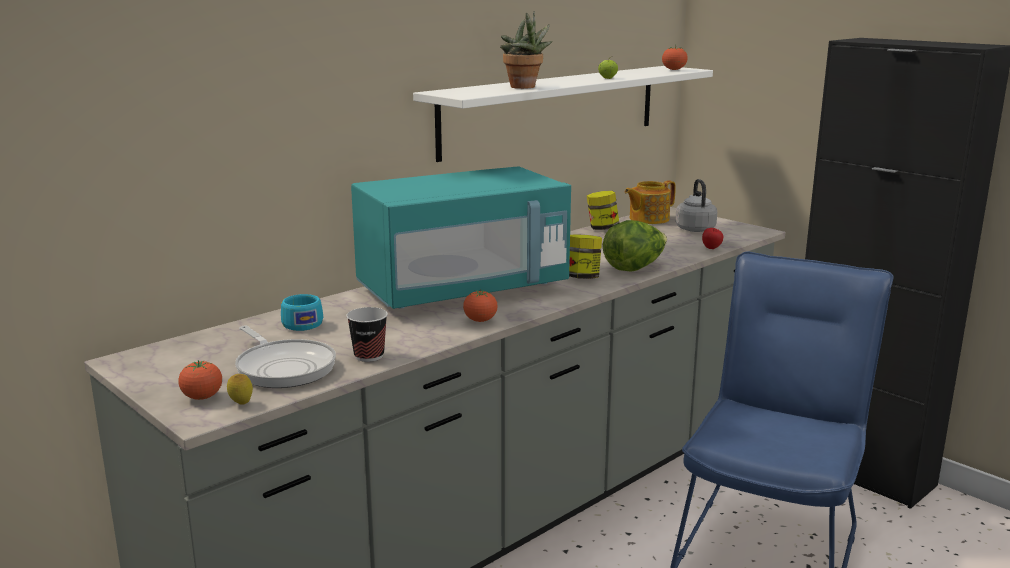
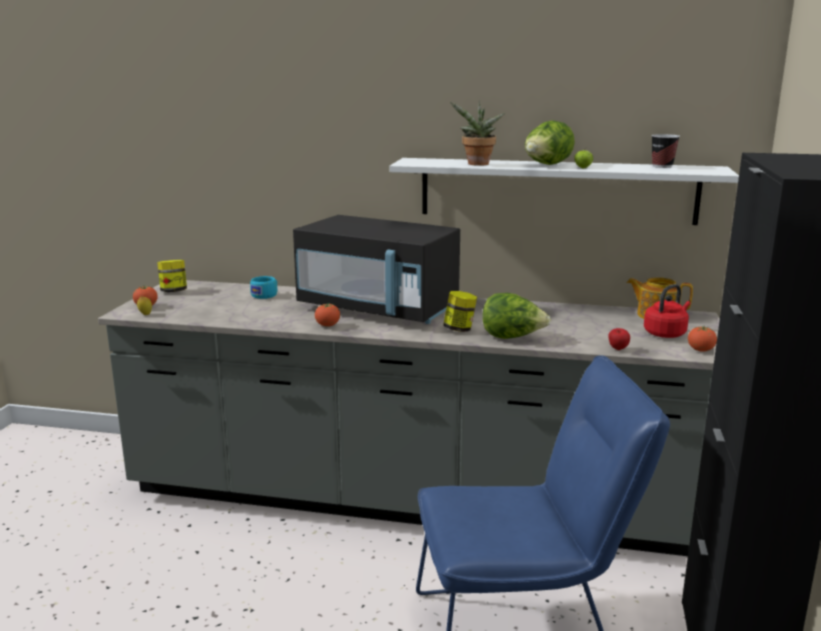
camera: 55 degrees right, 0 degrees up
frying pan [235,326,336,388] -> none
cup [346,307,388,362] -> cup moved to [651,134,680,168]
turquoise microwave [351,166,571,309] -> black microwave [293,215,460,324]
jar [587,191,619,230] -> jar moved to [157,260,187,292]
tomato [662,45,688,70] -> tomato moved to [688,326,717,352]
grey kettle [675,179,717,232] -> red kettle [644,284,690,338]
none -> lettuce [525,121,575,165]

